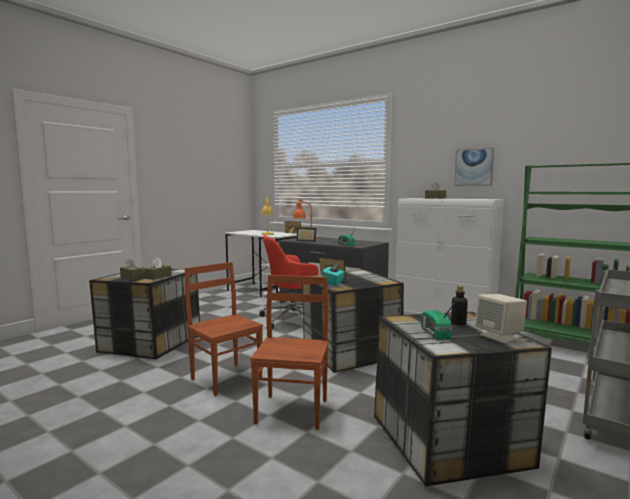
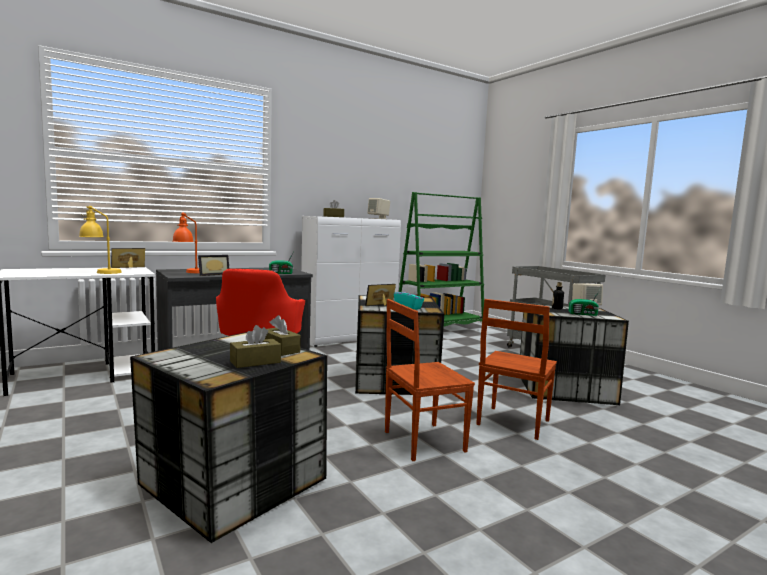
camera: 70 degrees left, 0 degrees up
brown chair [250,275,329,430] -> brown chair turned 90 degrees counterclockwise [476,299,557,440]
picture [454,148,494,186] -> none
none -> beige speaker [367,198,390,219]

